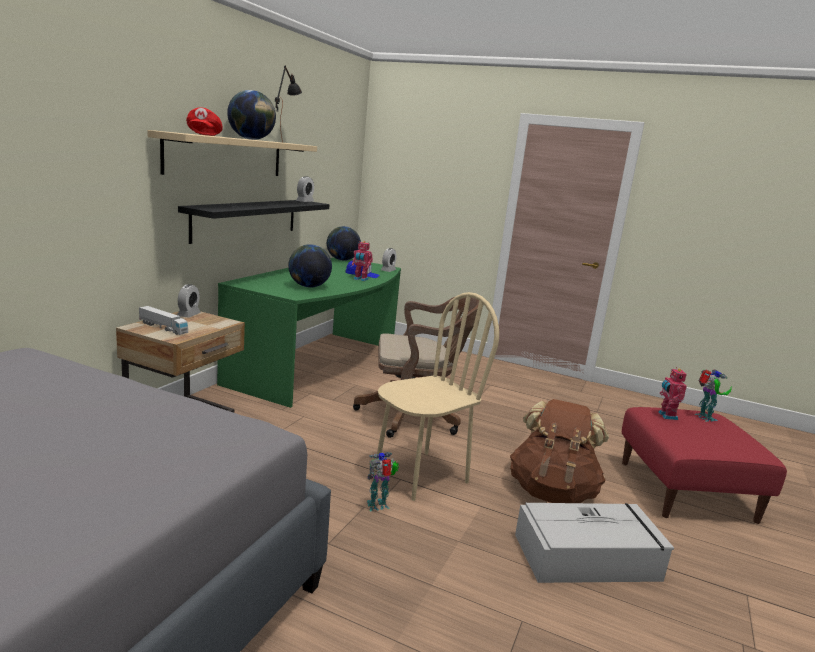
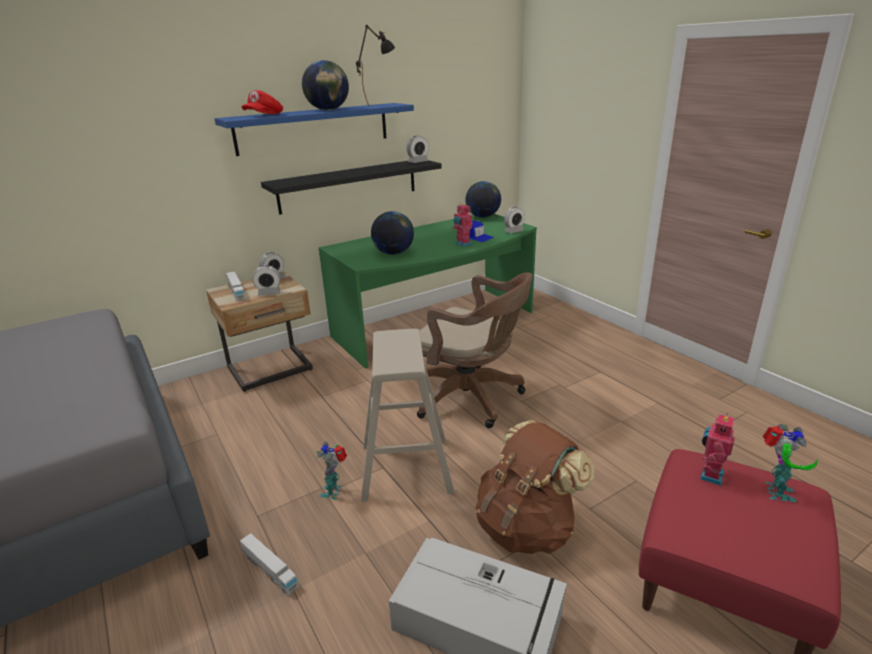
camera: 35 degrees right, 10 degrees up
beige shelf [147,130,317,176] -> blue shelf [214,103,414,156]
toy robot [367,452,399,511] -> toy robot turned 90 degrees counterclockwise [317,441,347,500]
beige chair [375,292,499,501] -> beige stool [361,329,454,502]
none -> toy truck [240,533,299,596]
none -> alarm clock [253,265,281,296]

